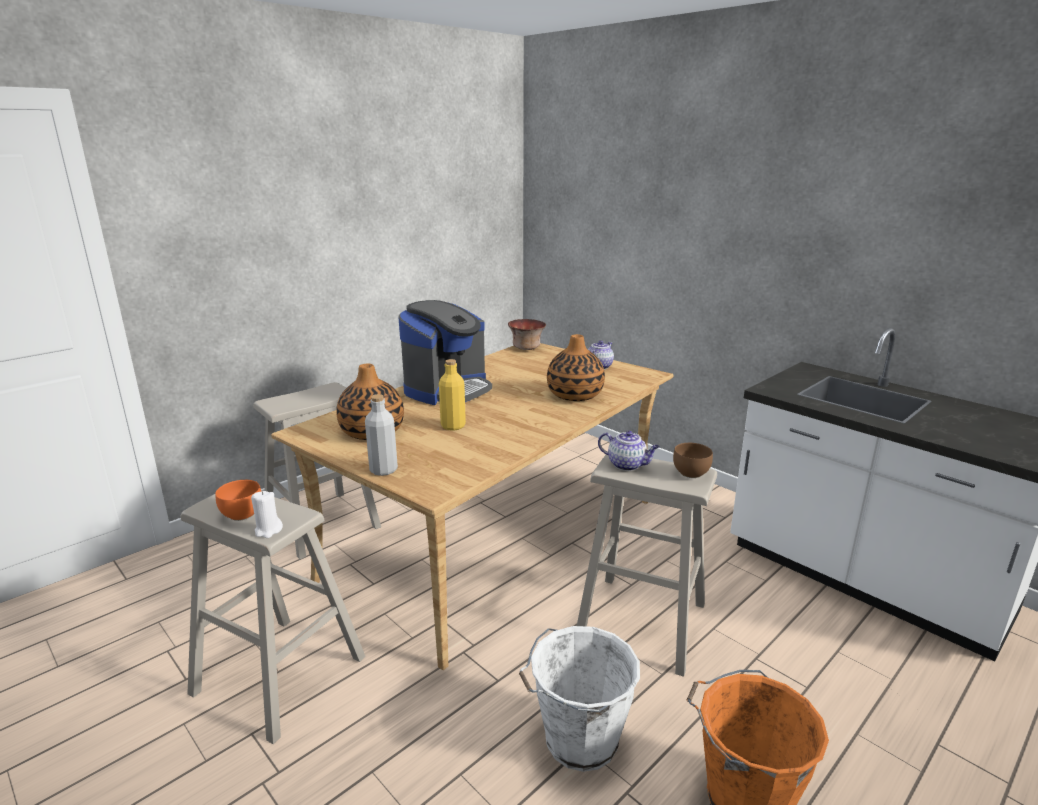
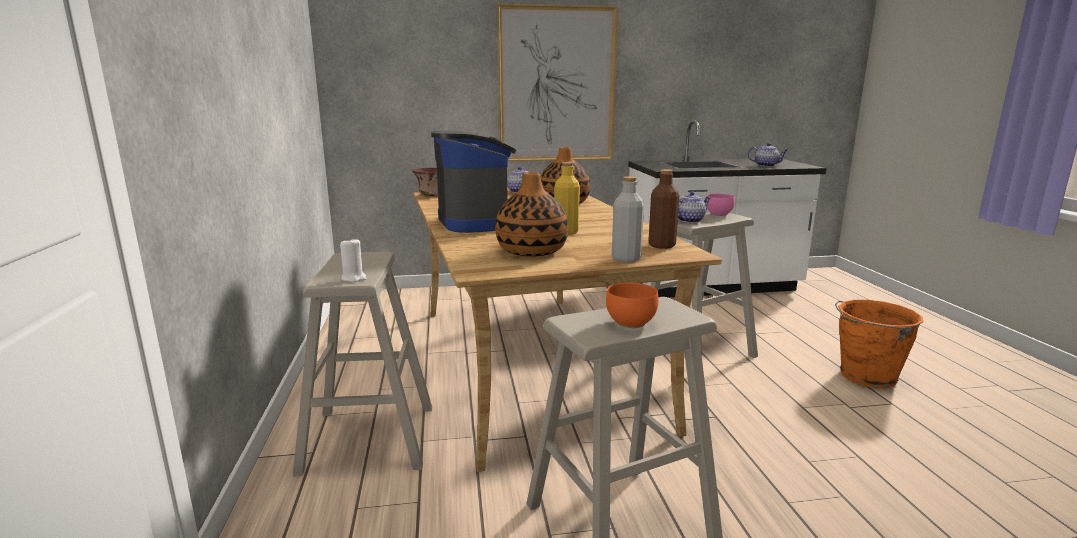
camera: 55 degrees left, 5 degrees down
white candle [251,491,283,538] -> white candle moved to [340,237,367,282]
white bucket [519,626,640,772] -> none
brown bowl [673,443,713,478] -> pink bowl [707,194,735,216]
none -> picture [497,4,618,161]
none -> brown bottle [648,169,679,249]
none -> teapot [747,143,788,167]

